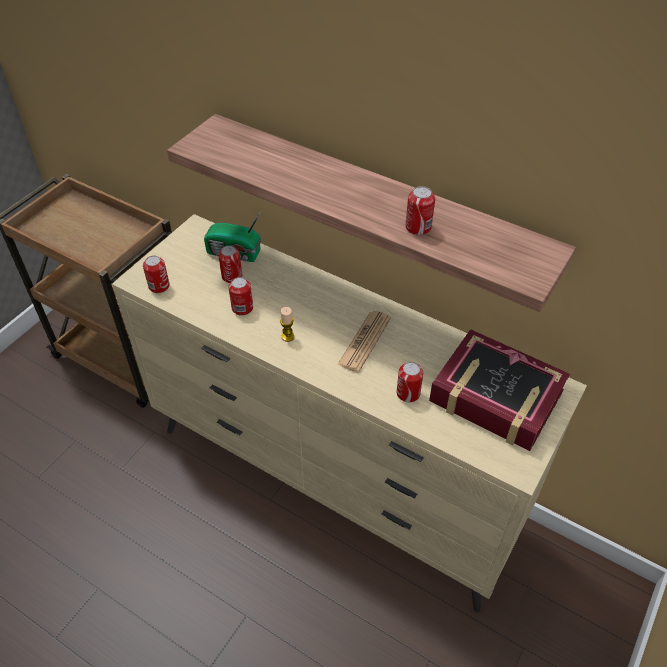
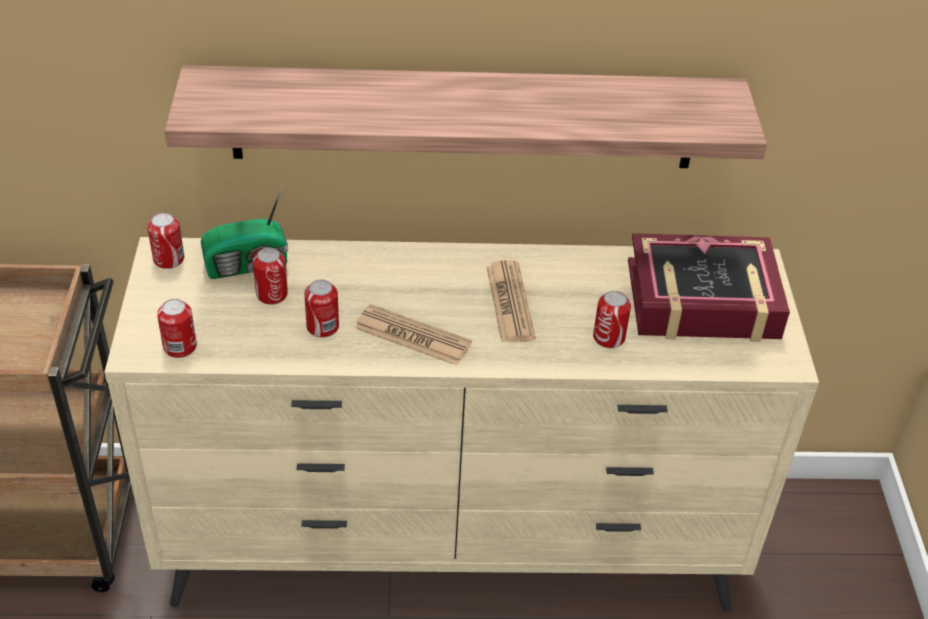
camera: 35 degrees left, 5 degrees down
candle [280,307,294,342] -> newspaper [355,304,472,366]
can [405,186,435,235] -> can moved to [147,213,184,269]

